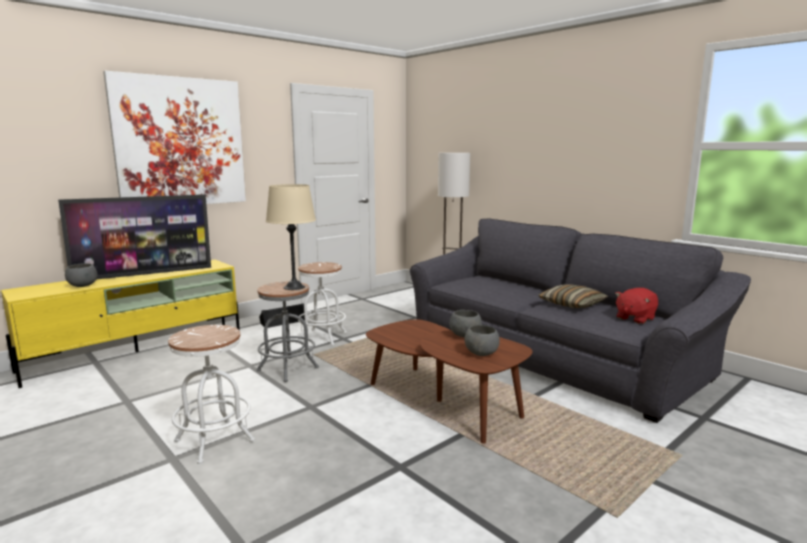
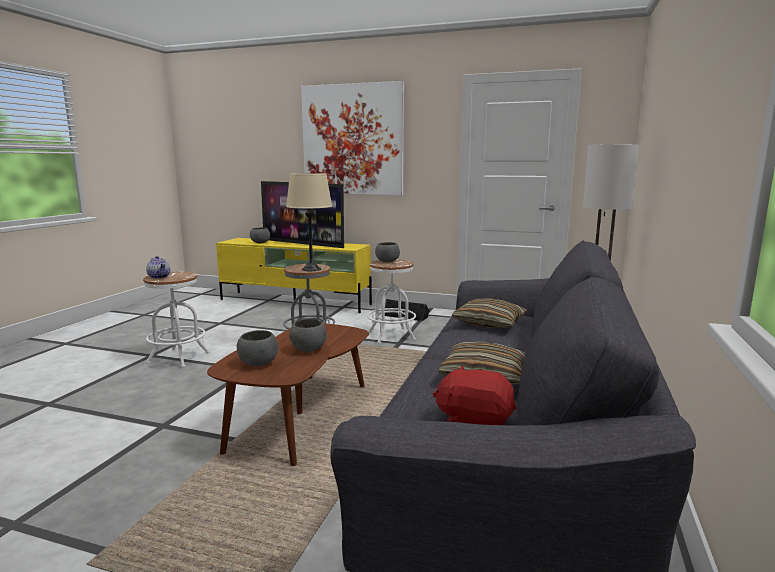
camera: 60 degrees right, 0 degrees up
none -> teapot [146,256,170,279]
none -> grey bowl [375,242,400,262]
none -> pillow [452,298,528,328]

